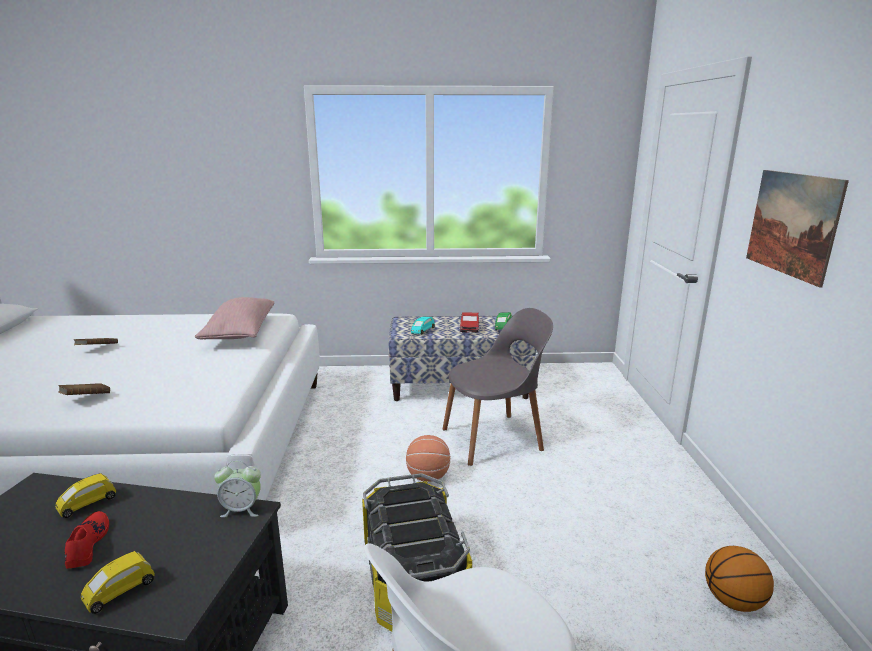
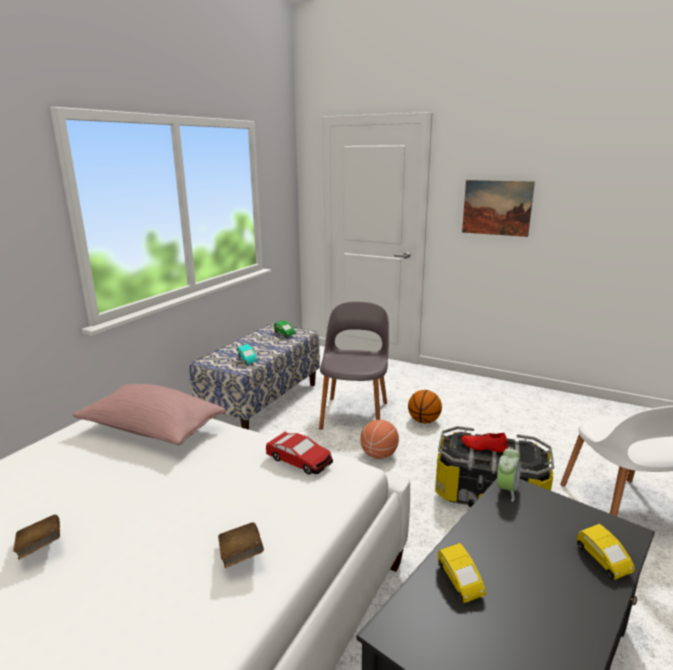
camera: 60 degrees left, 0 degrees up
red shoe [65,511,109,569] -> red shoe moved to [461,433,508,452]
toy car [460,312,479,333] -> toy car moved to [266,432,333,474]
basketball [705,546,774,612] -> basketball moved to [408,390,442,424]

